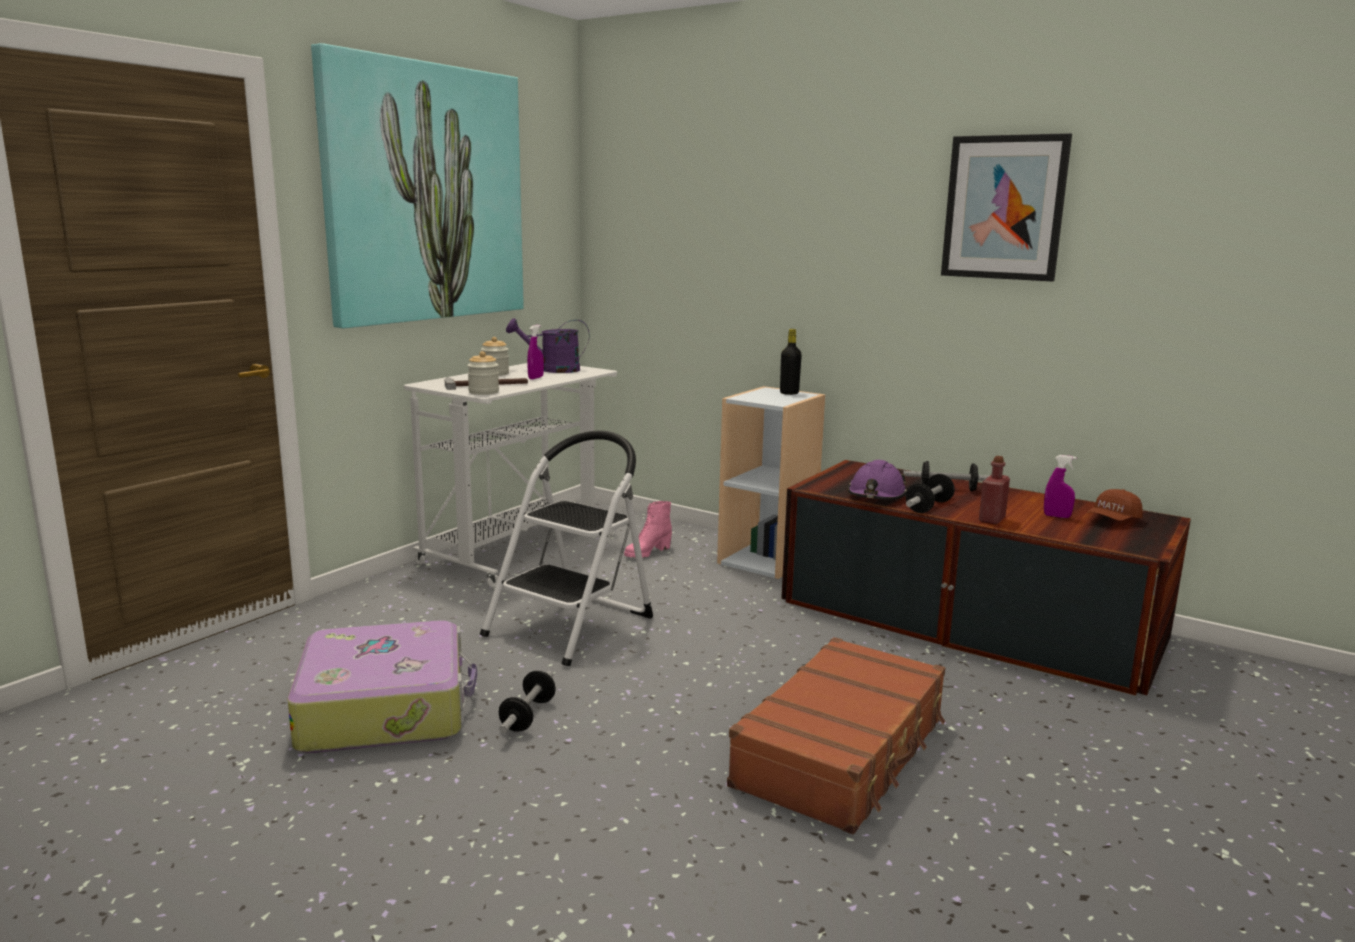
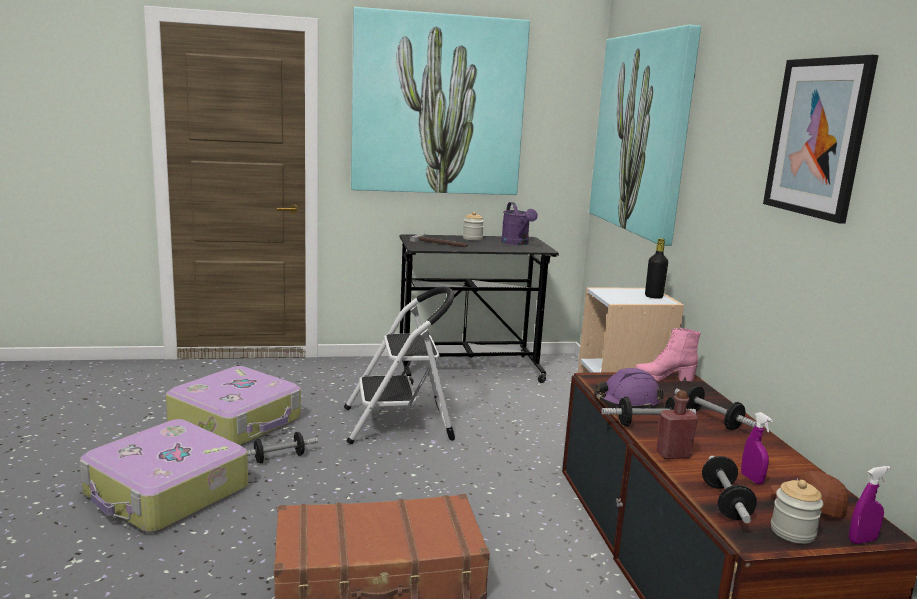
camera: 45 degrees right, 0 degrees up
white desk [404,363,617,587] -> black desk [400,234,559,384]
jar [467,351,499,395] -> jar moved to [771,480,823,544]
purple watering can [506,318,589,373] -> purple watering can turned 150 degrees counterclockwise [501,202,538,245]
purple spray bottle [527,325,544,379] -> purple spray bottle moved to [849,466,891,544]
pink boot [624,501,672,558] -> pink boot moved to [635,328,701,382]
none -> suitcase [80,419,248,533]
none -> picture [589,25,701,246]
none -> dumbbell [702,456,757,523]

